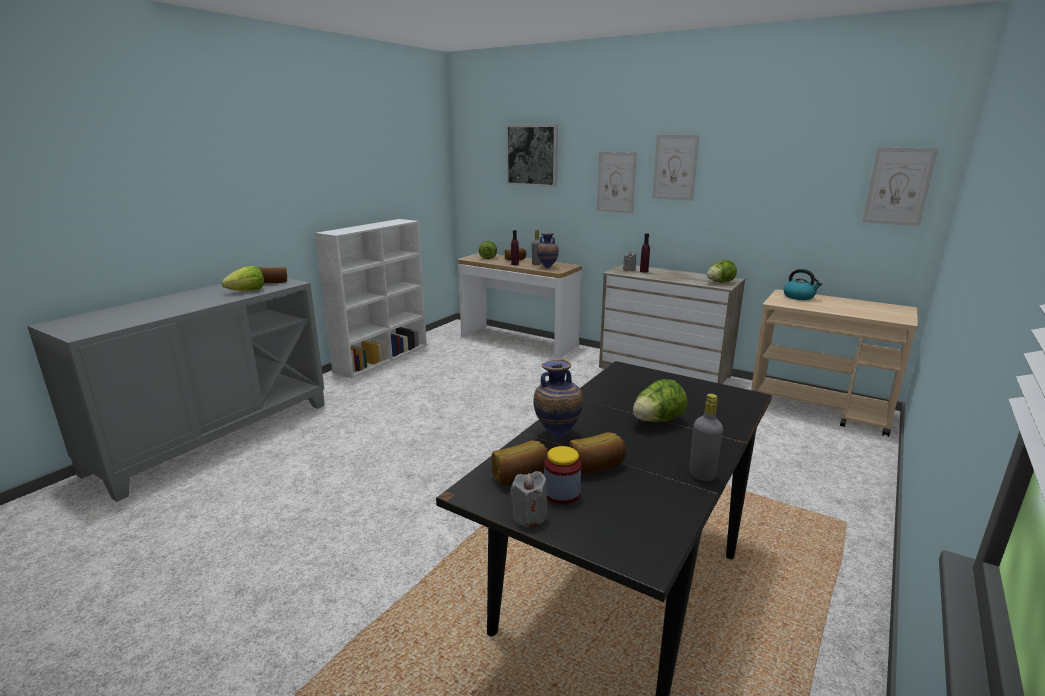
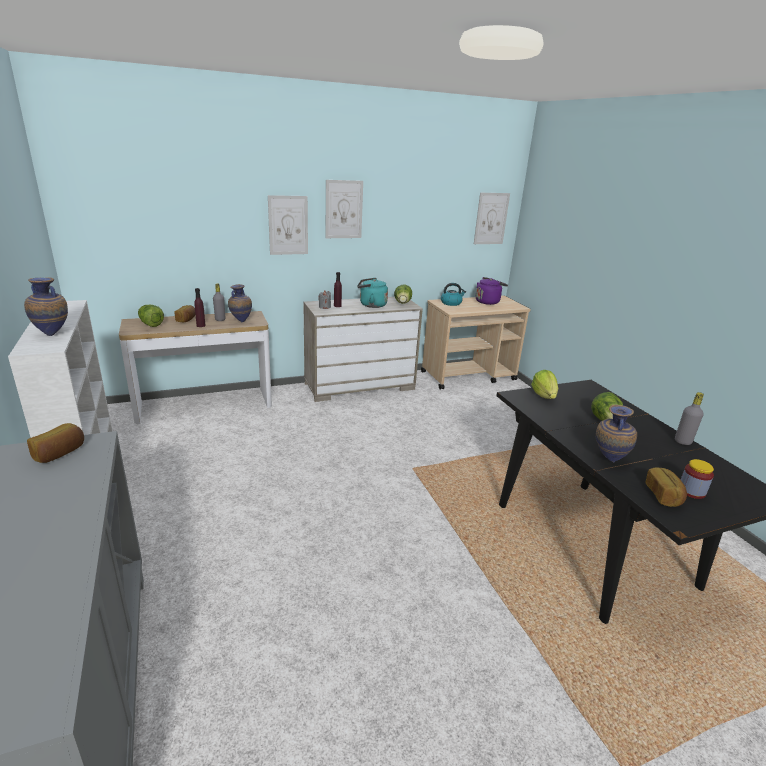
camera: 55 degrees left, 5 degrees up
lettuce [222,266,264,291] -> lettuce moved to [531,370,558,399]
picture [506,125,558,187] -> none
grey candle [510,471,547,527] -> none
bread [569,432,627,473] -> none
none -> vase [24,278,68,336]
none -> turquoise kettle [357,278,388,308]
none -> purple kettle [476,277,508,305]

